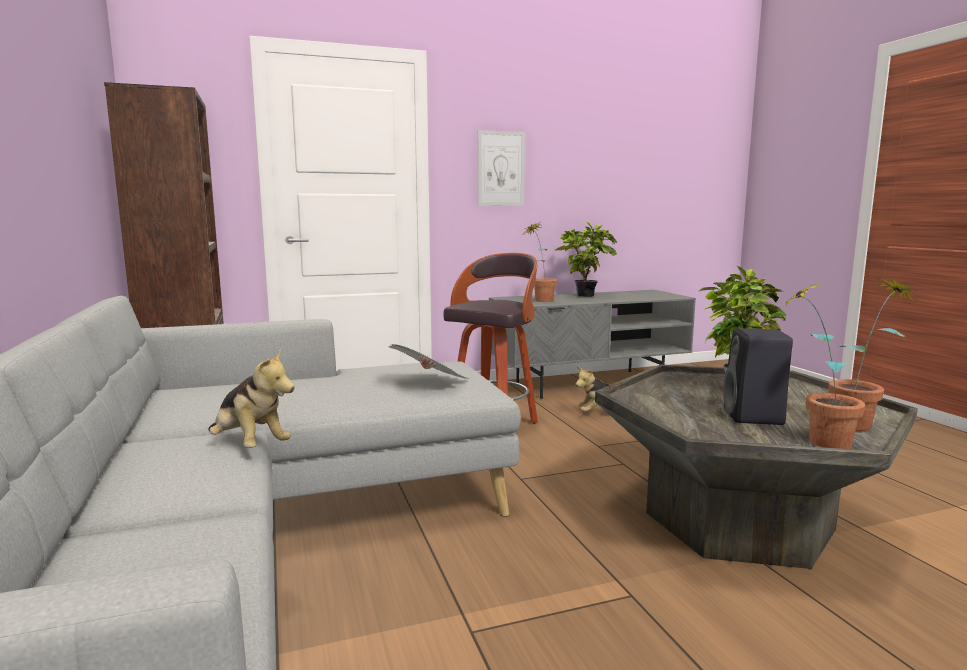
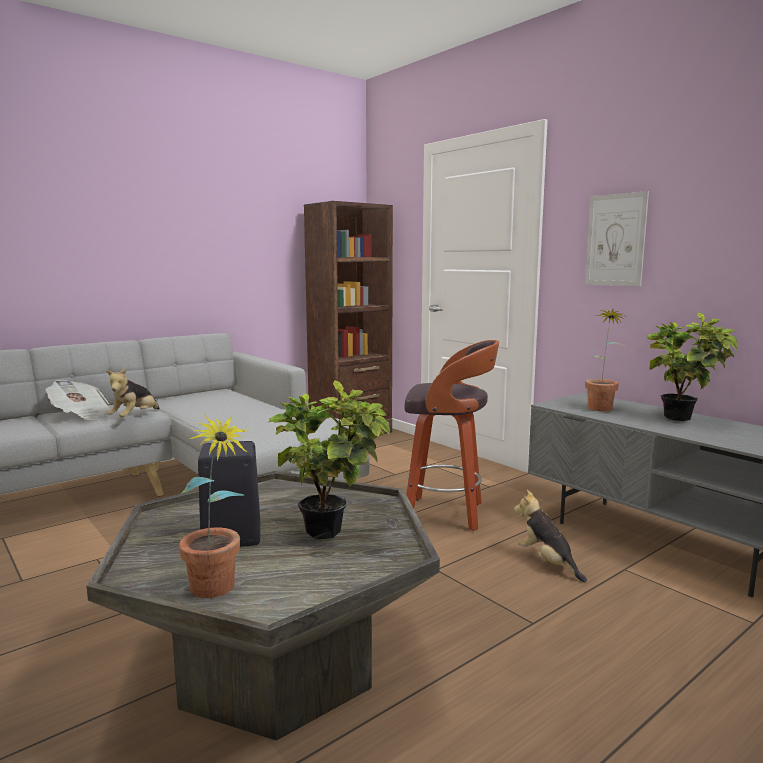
camera: 70 degrees right, 0 degrees up
newspaper [388,344,469,379] -> newspaper moved to [45,380,112,420]
potted plant [784,281,865,449] -> none

